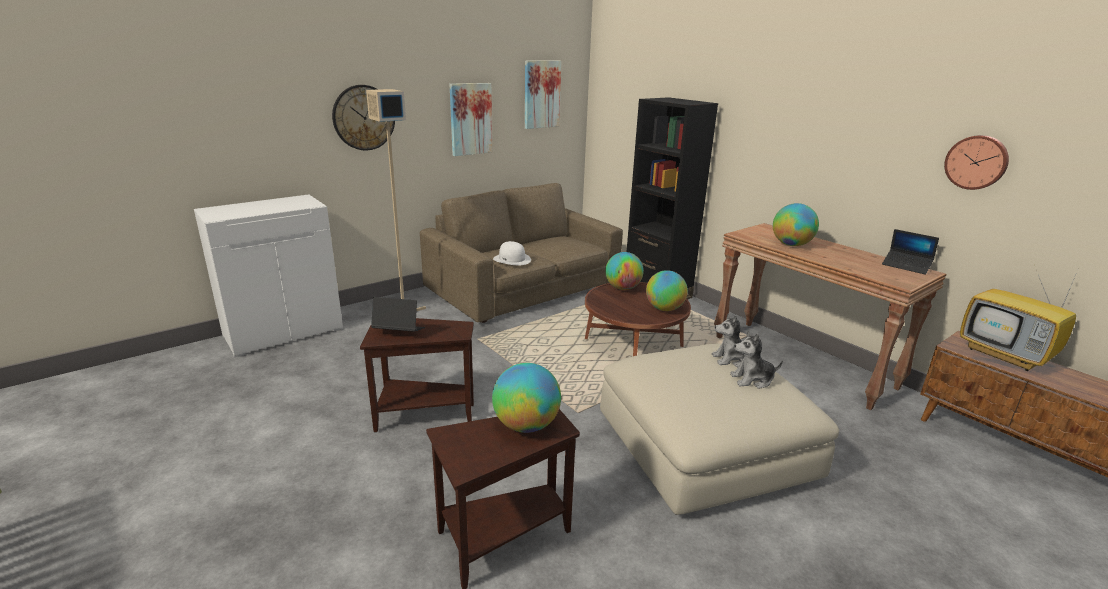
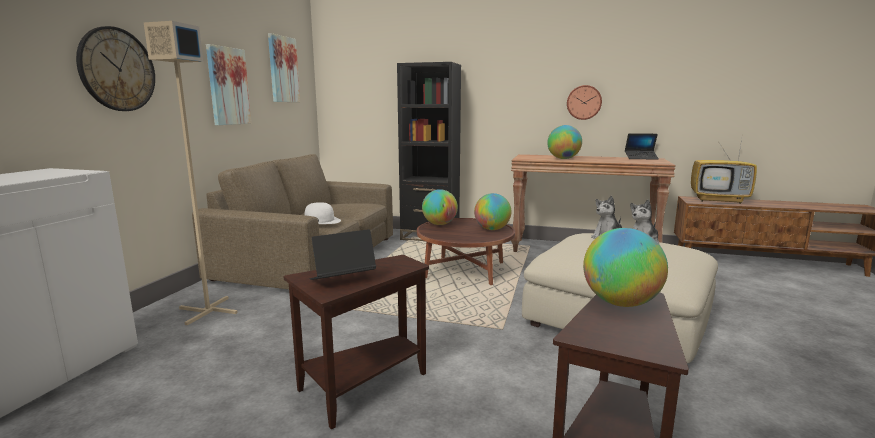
camera: 35 degrees left, 10 degrees down
wall clock [944,135,1009,190] -> wall clock moved to [567,85,602,120]

